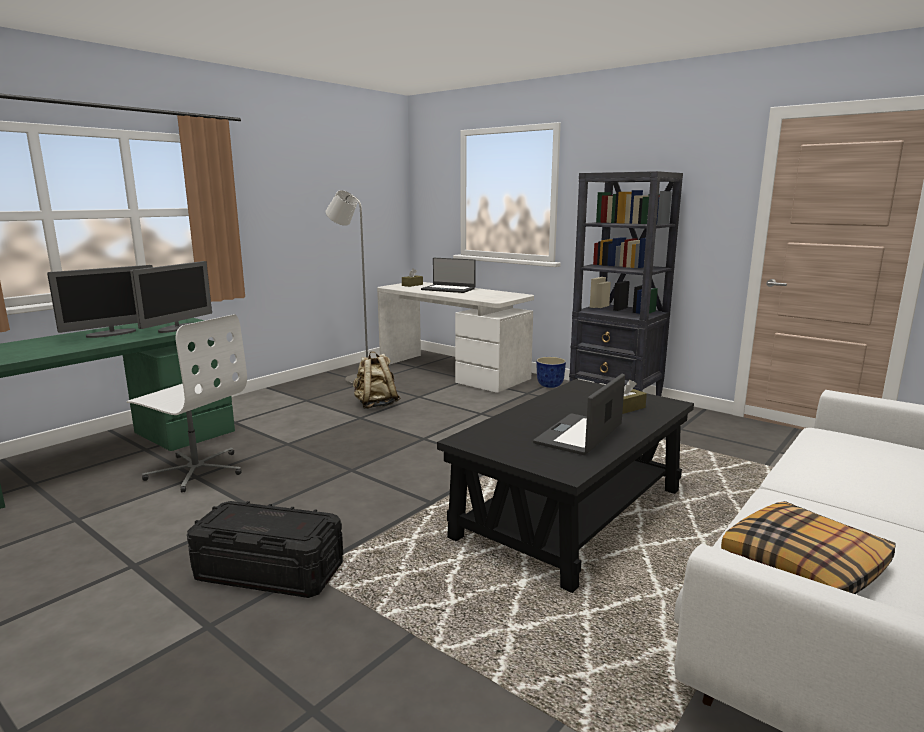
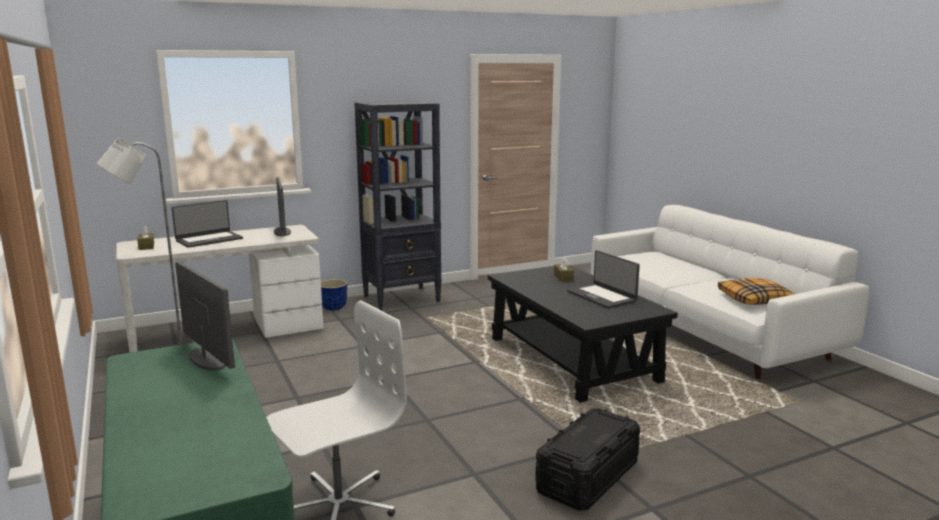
camera: 65 degrees left, 0 degrees up
monitor [47,265,153,338] -> monitor moved to [274,177,291,236]
beige backpack [353,351,400,409] -> none

